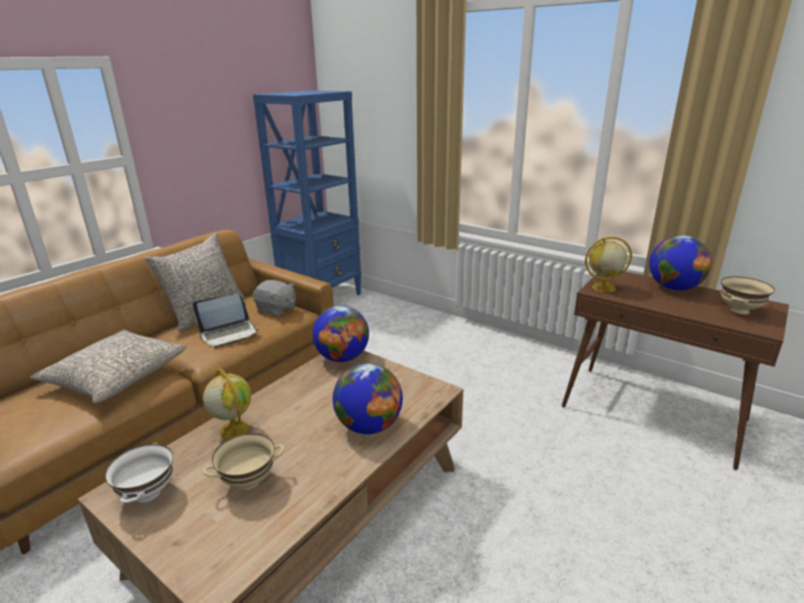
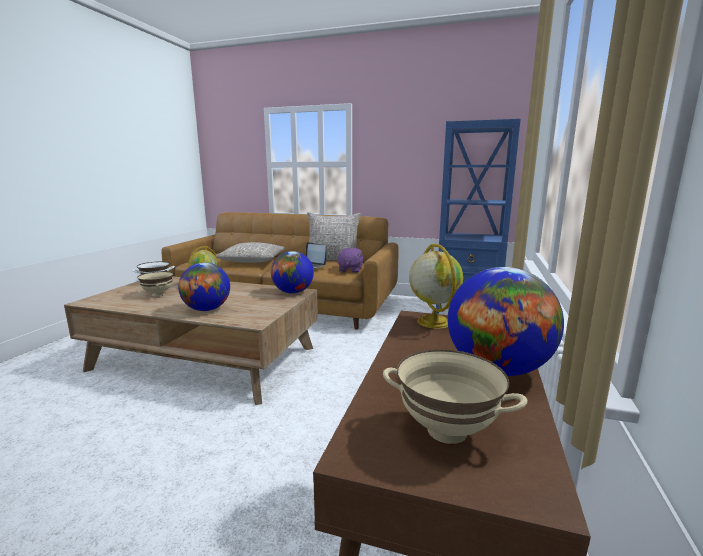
camera: 70 degrees right, 10 degrees down
grey plush toy [253,280,296,317] -> purple plush toy [336,247,363,273]

